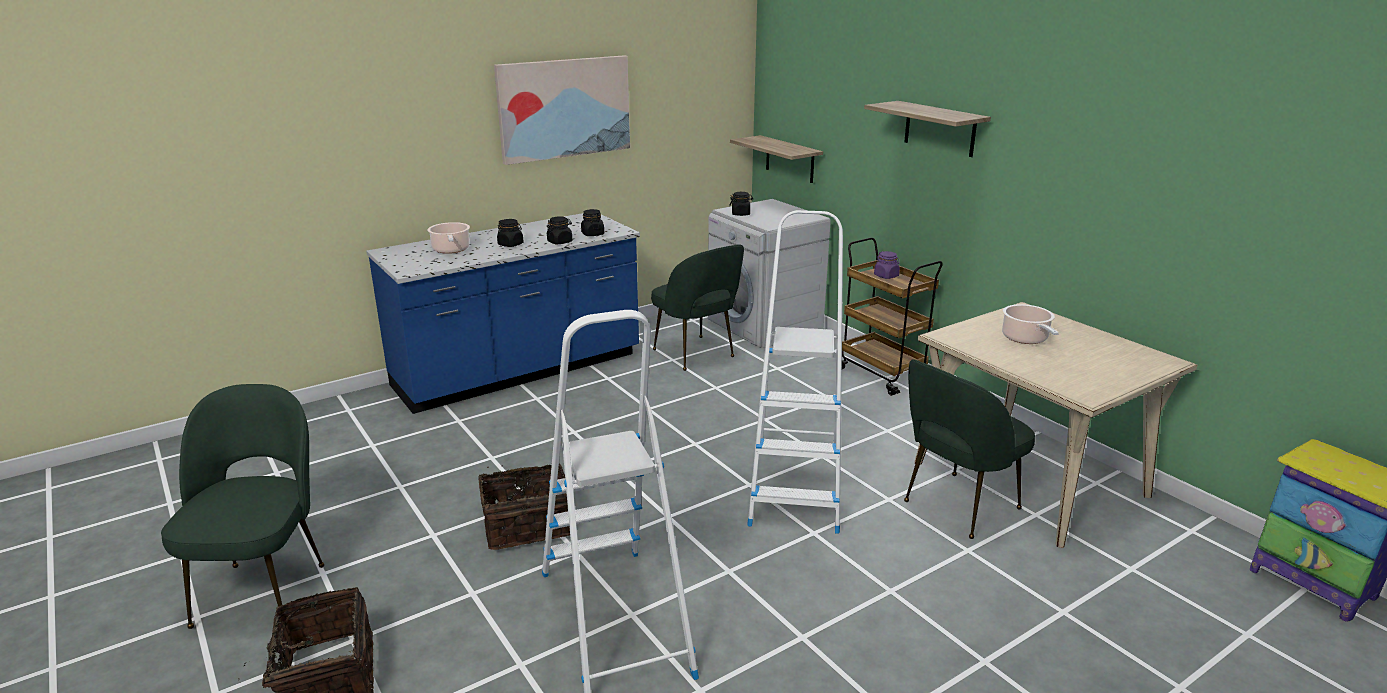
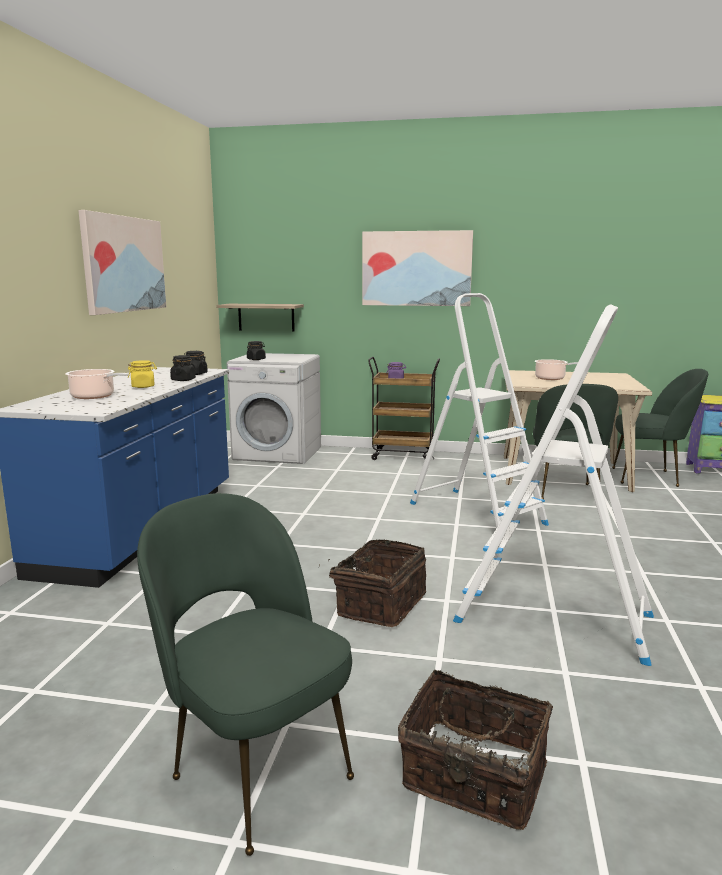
camera: 45 degrees left, 10 degrees down
black jar [497,219,524,247] -> yellow jar [128,360,157,388]
green chair [651,245,744,371] -> green chair moved to [612,369,708,487]
shelf [864,101,991,157] -> picture [362,230,473,306]

